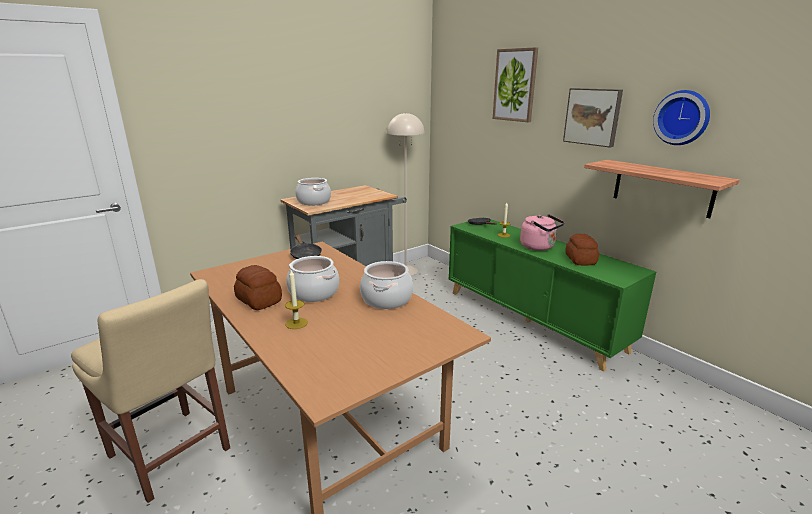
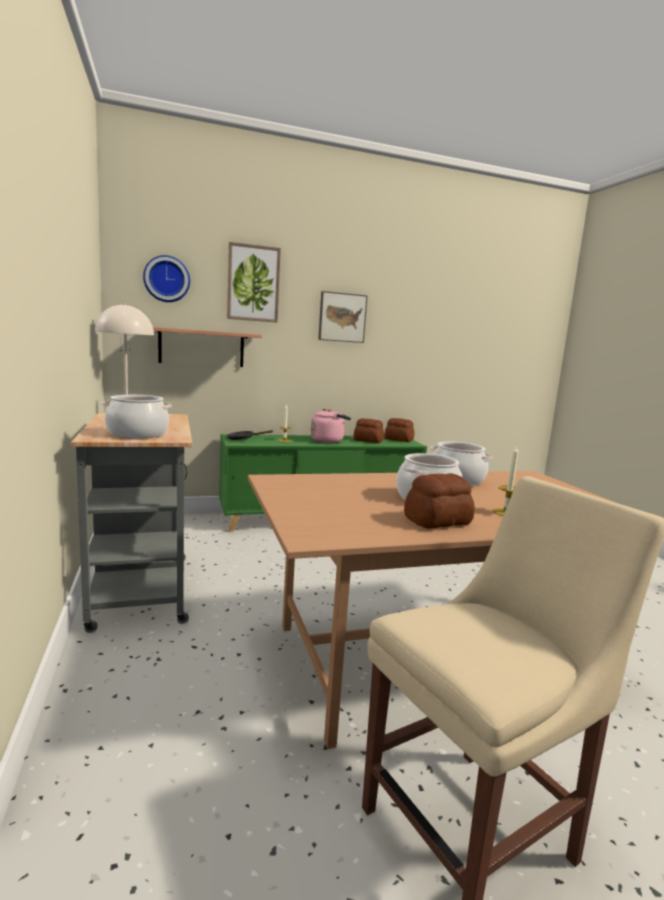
camera: 70 degrees left, 10 degrees down
black frying pan [290,234,322,259] -> none
shelf [584,160,740,218] -> shelf moved to [153,327,262,367]
wall clock [653,90,710,145] -> wall clock moved to [143,255,190,302]
none -> bread [384,418,414,442]

